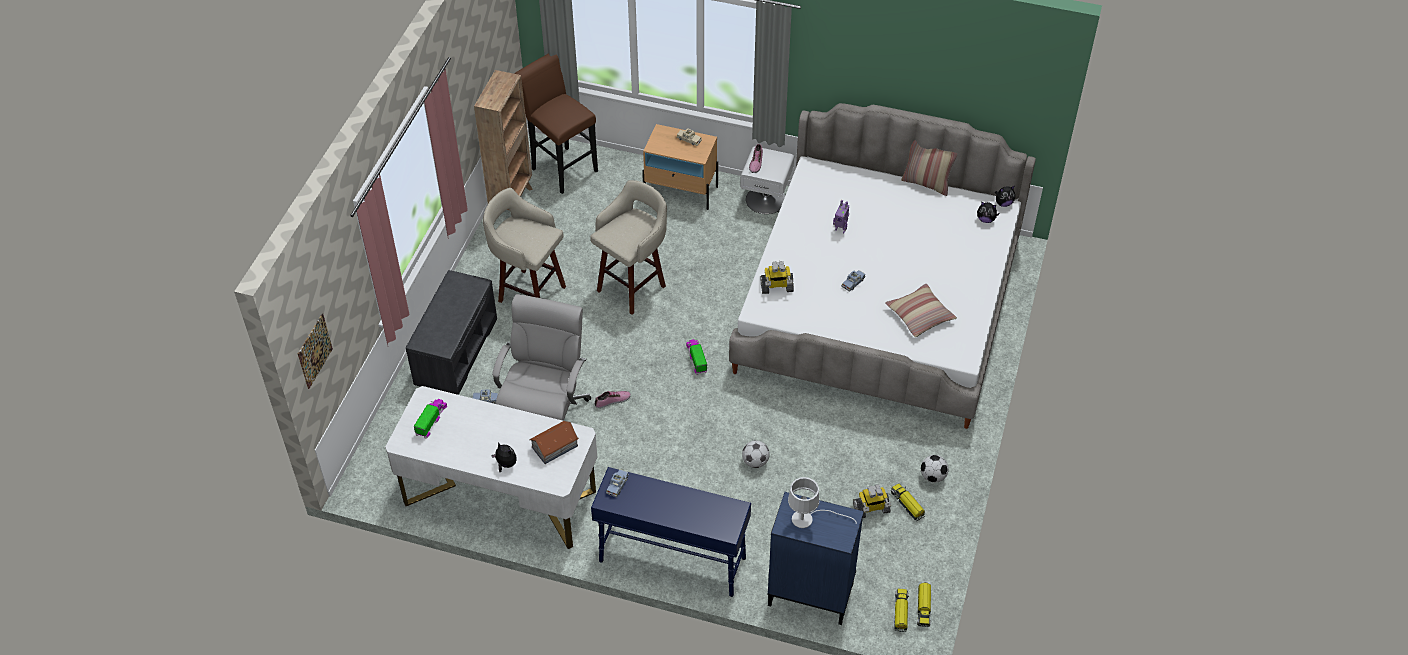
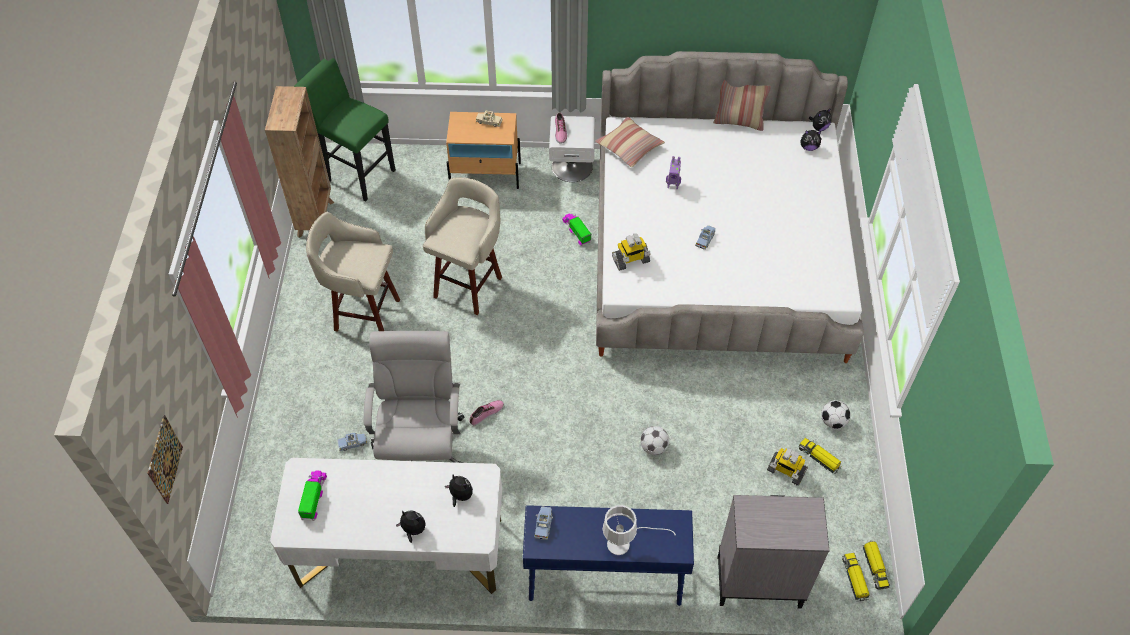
camera: 15 degrees left, 5 degrees up
grey bench [406,270,497,395] -> none
brown stool [514,53,598,194] -> green stool [294,58,396,201]
toy house [530,421,579,464] -> plush toy [445,475,473,507]
toy truck [686,339,707,375] -> toy truck moved to [562,214,591,246]
blue dresser [767,492,864,625] -> grey dresser [718,495,829,609]
white table lamp [788,477,857,528] -> white table lamp moved to [603,505,676,555]
toy robot [853,485,891,518] -> toy robot turned 60 degrees clockwise [767,448,808,486]
pillow [885,284,957,337] -> pillow moved to [595,117,665,167]

